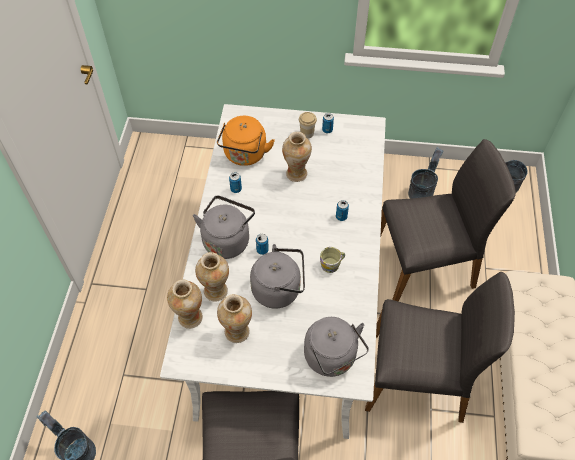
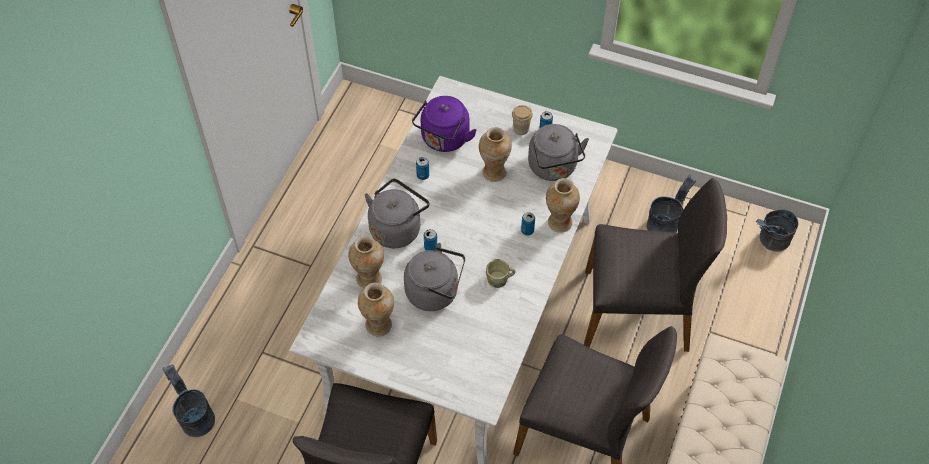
camera: 15 degrees right, 0 degrees up
vase [167,279,203,329] -> vase moved to [546,178,580,233]
orange kettle [217,116,275,166] -> purple kettle [412,96,477,152]
grey kettle [304,317,369,377] -> grey kettle moved to [528,124,589,181]

